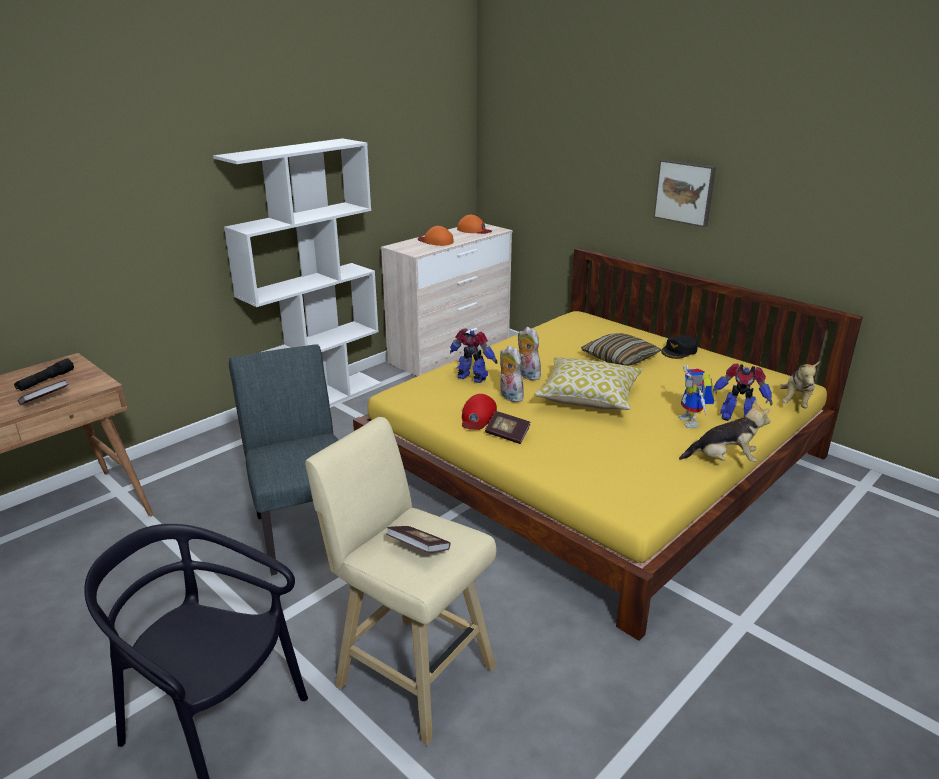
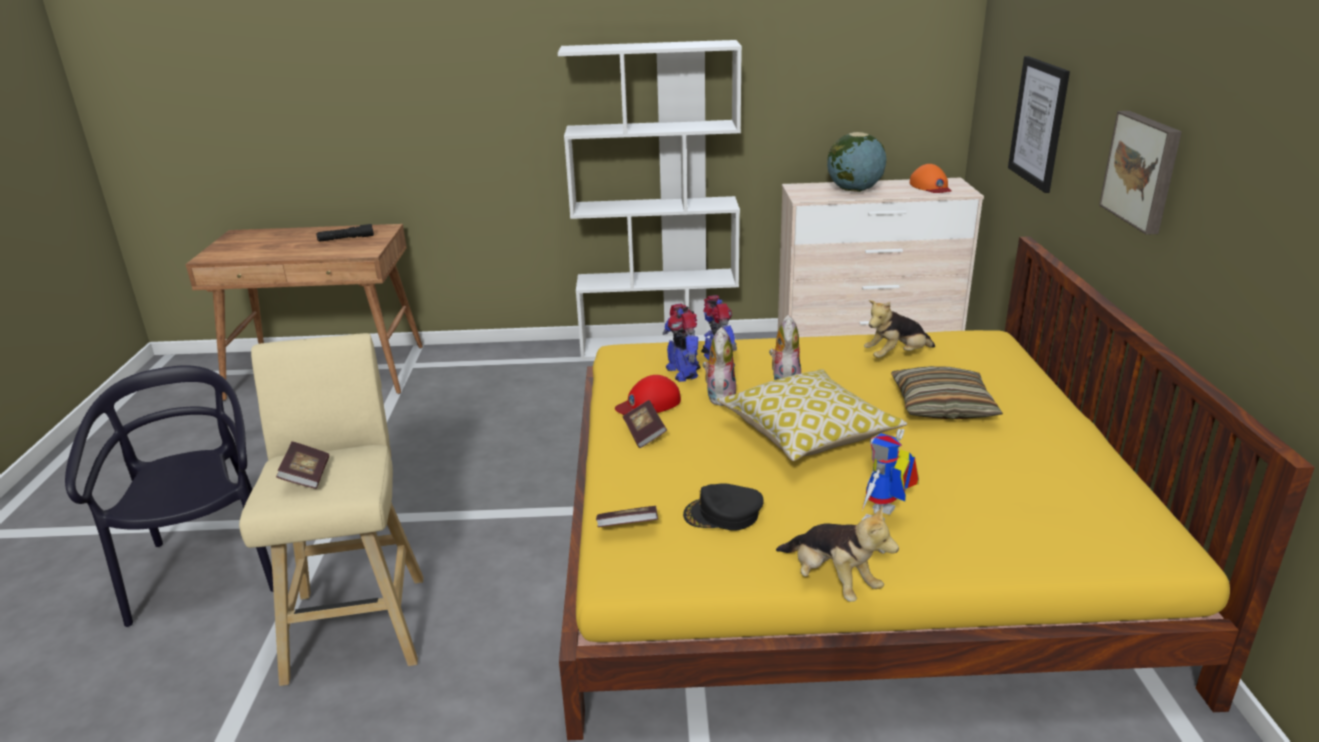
camera: 45 degrees right, 0 degrees up
book [18,380,69,405] -> book moved to [596,506,658,527]
grey chair [229,344,338,576] -> none
orange cap [418,226,454,246] -> globe [827,132,886,192]
black cap [661,335,698,359] -> black cap moved to [683,483,764,531]
toy robot [713,364,772,421] -> toy robot moved to [663,303,701,382]
plush toy [780,361,820,408] -> plush toy moved to [864,300,935,358]
none -> picture [1008,56,1070,193]

